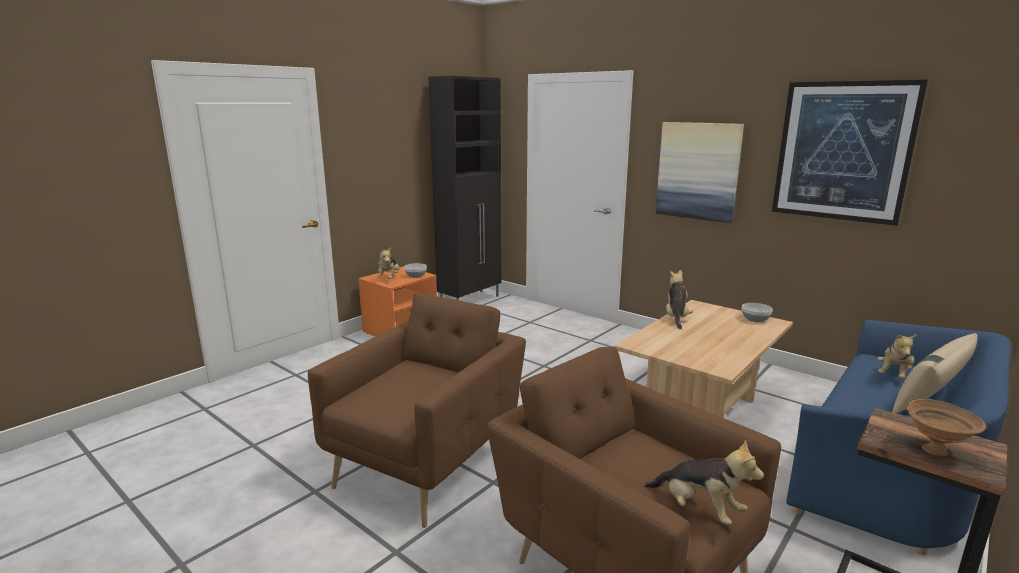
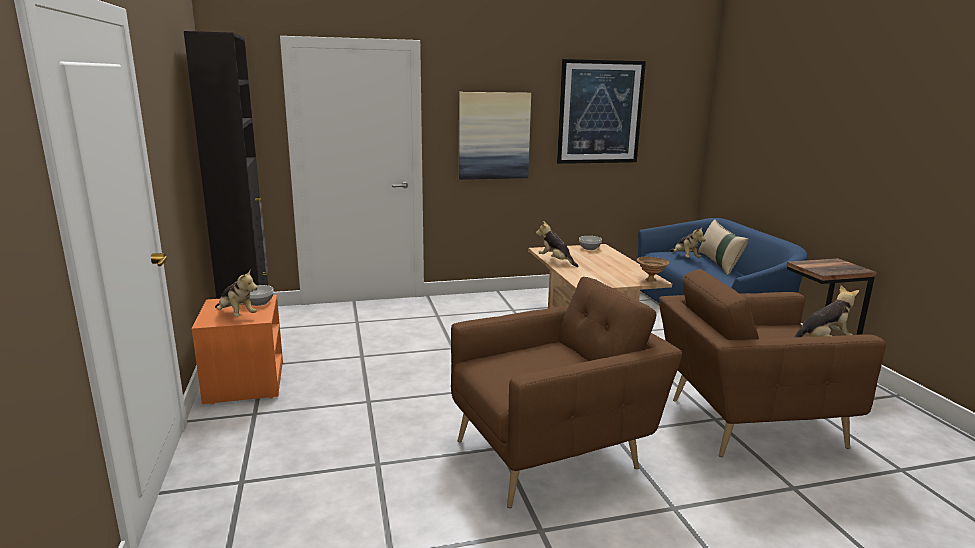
camera: 55 degrees left, 0 degrees up
brown armchair [308,294,526,528] -> brown armchair turned 90 degrees clockwise [451,277,682,508]
brown bowl [906,399,986,456] -> brown bowl moved to [637,257,669,282]

